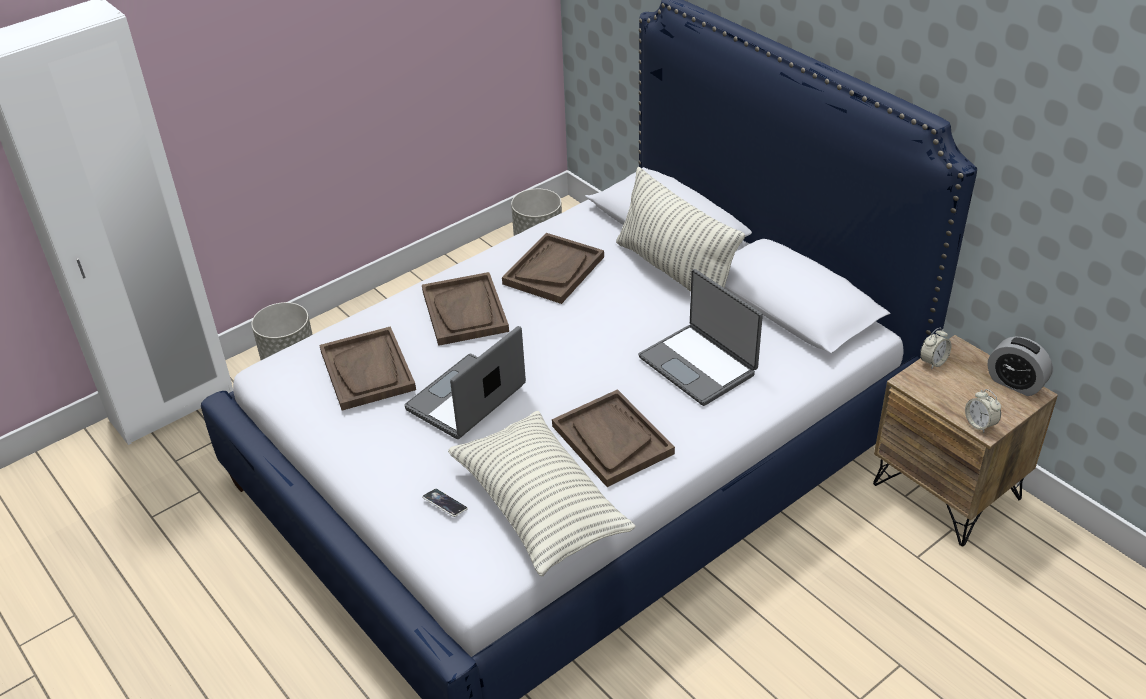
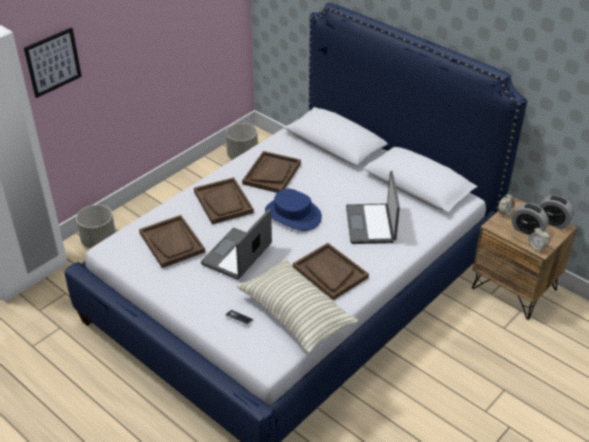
camera: 10 degrees left, 0 degrees up
pillow [616,167,745,292] -> none
laptop [638,269,763,406] -> laptop turned 45 degrees clockwise [346,171,400,244]
none -> picture [24,27,82,98]
none -> blue hat [265,189,322,231]
none -> alarm clock [511,203,549,236]

